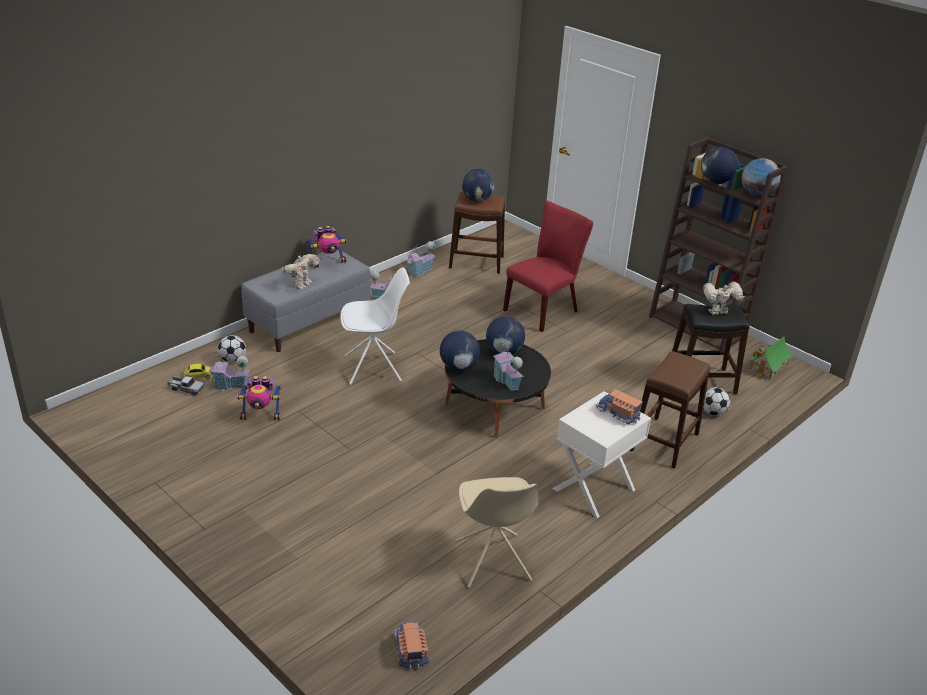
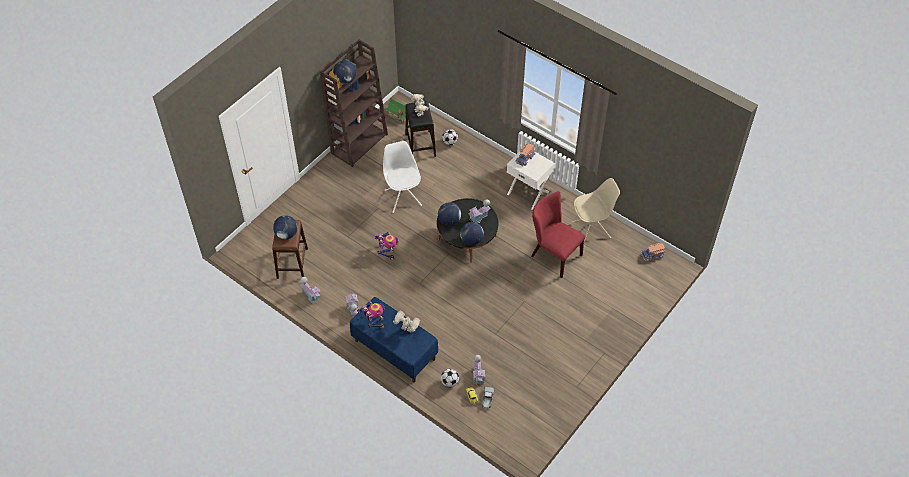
camera: 95 degrees left, 20 degrees up
toy robot [237,376,281,420] -> toy robot moved to [375,232,399,260]
grey bench [241,249,371,352] -> blue bench [350,297,438,382]
white chair [340,268,410,385] -> white chair moved to [383,141,422,213]
red chair [503,201,593,332] -> red chair moved to [531,191,586,278]
brown stool [630,351,710,469] -> none
globe [742,158,781,196] -> none

